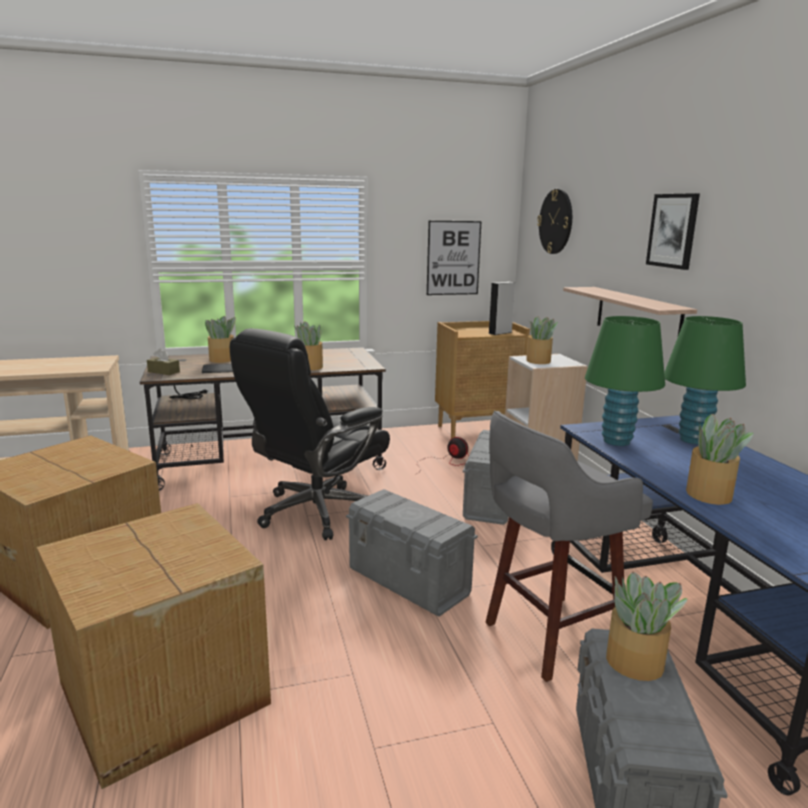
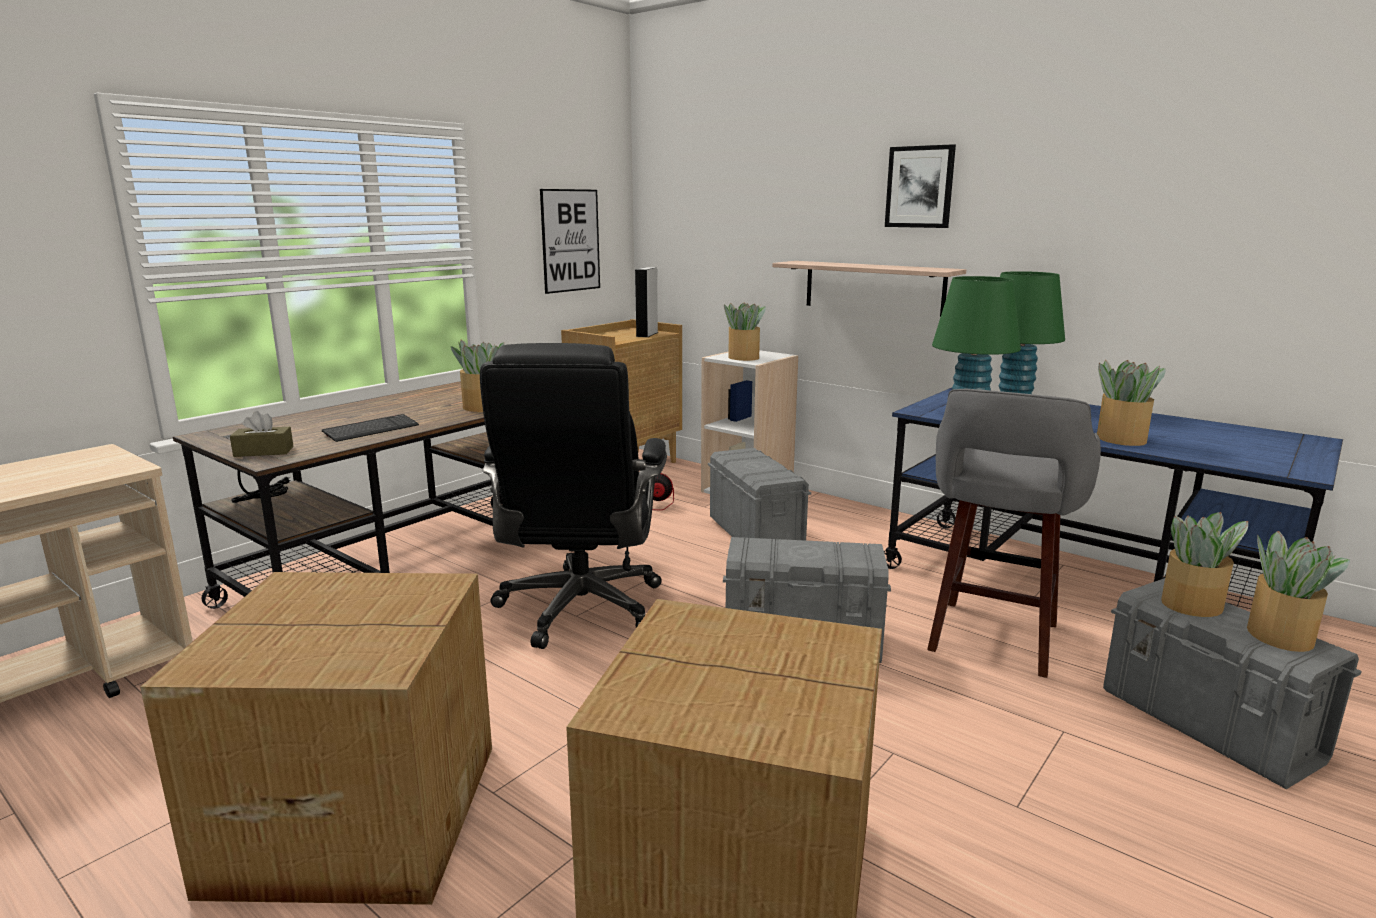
camera: 35 degrees left, 0 degrees up
potted plant [205,316,236,363] -> potted plant moved to [1247,531,1350,652]
wall clock [537,189,572,254] -> none

